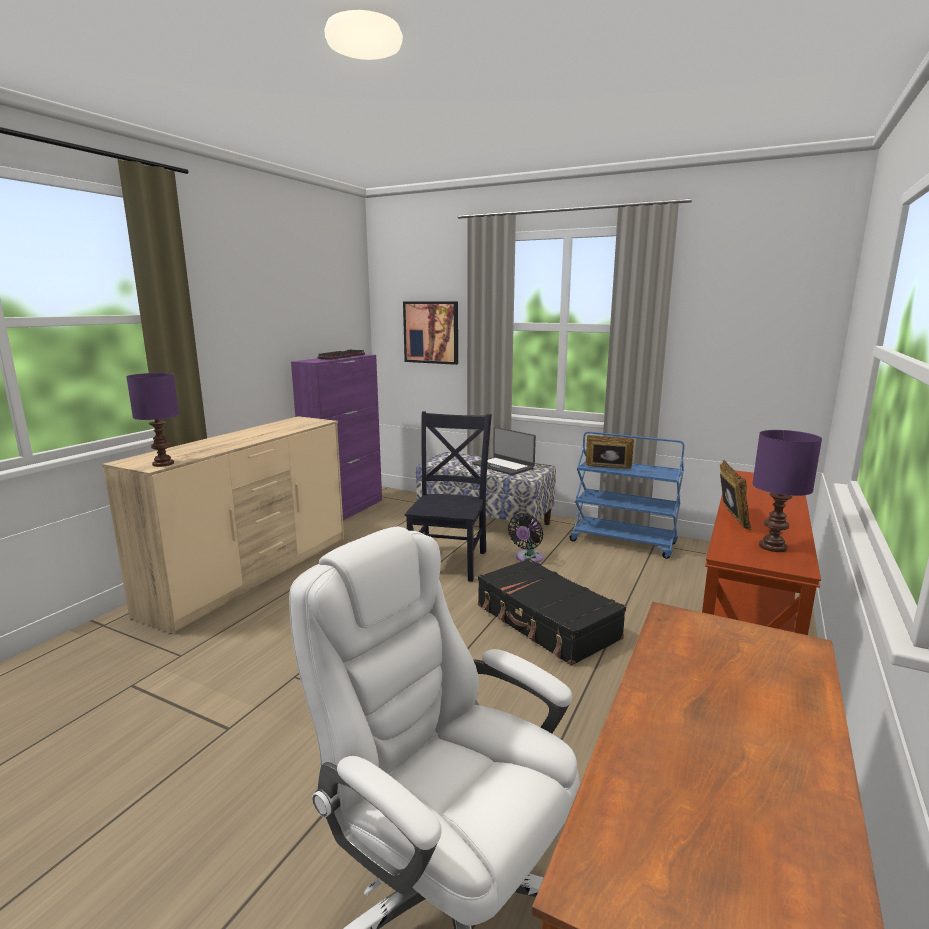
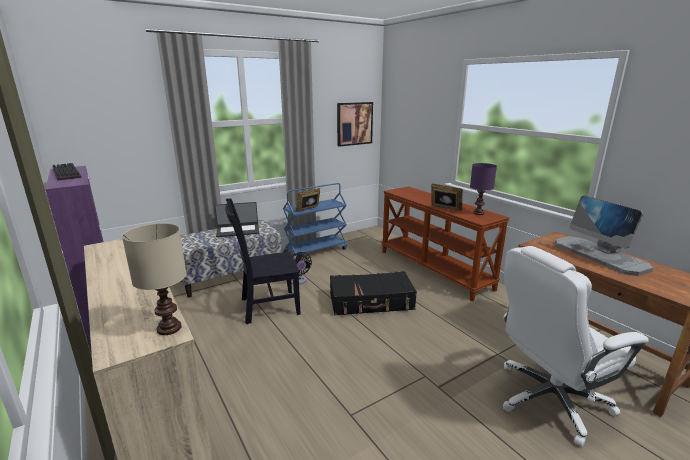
camera: 60 degrees left, 5 degrees up
purple table lamp [126,373,179,467] -> beige table lamp [122,223,187,335]
picture [403,302,458,365] -> picture moved to [337,102,373,147]
black chair [405,411,492,582] -> black chair turned 60 degrees counterclockwise [225,198,301,324]
none -> monitor [555,196,653,276]

